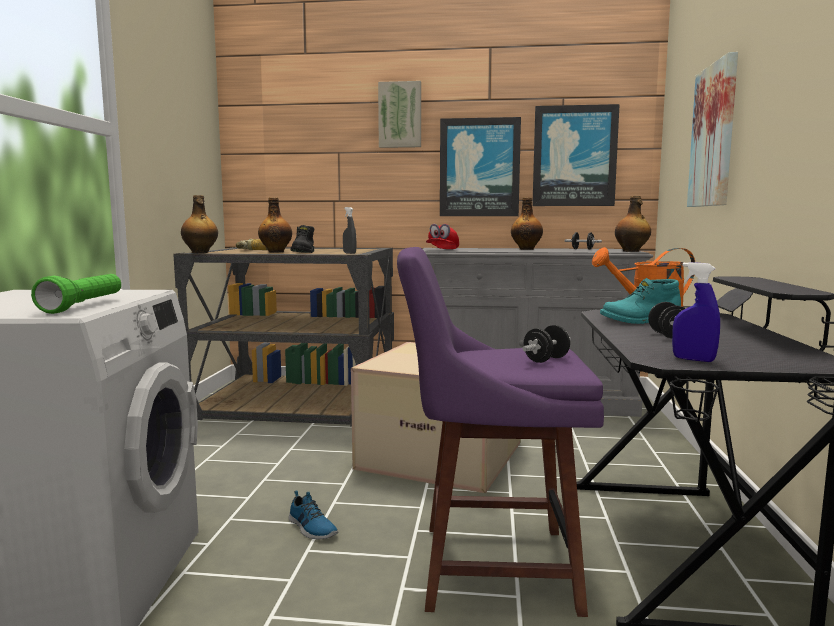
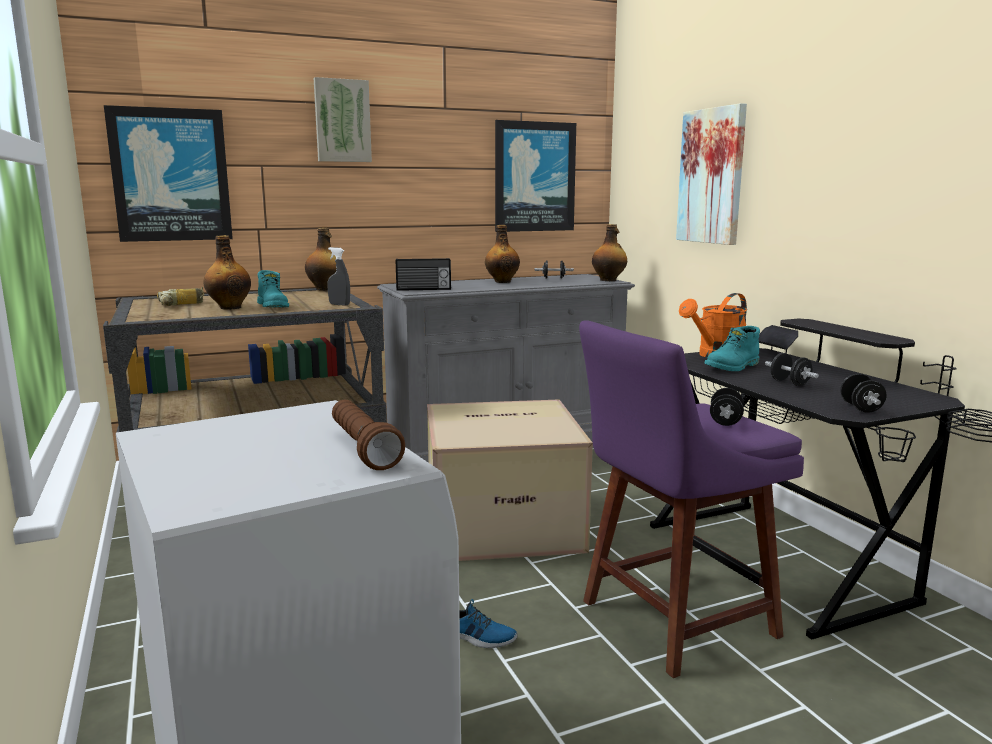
camera: 30 degrees left, 5 degrees up
green flashlight [31,274,121,314] -> brown flashlight [332,400,405,470]
bottle [181,195,218,253] -> bottle moved to [305,228,336,291]
black boot [291,225,314,253] -> turquoise boot [257,270,289,308]
red cap [426,224,459,249] -> radio [396,258,451,291]
picture [440,117,521,216] -> picture moved to [104,105,233,242]
blue spray bottle [672,262,720,362] -> black dumbbell [840,374,886,413]

